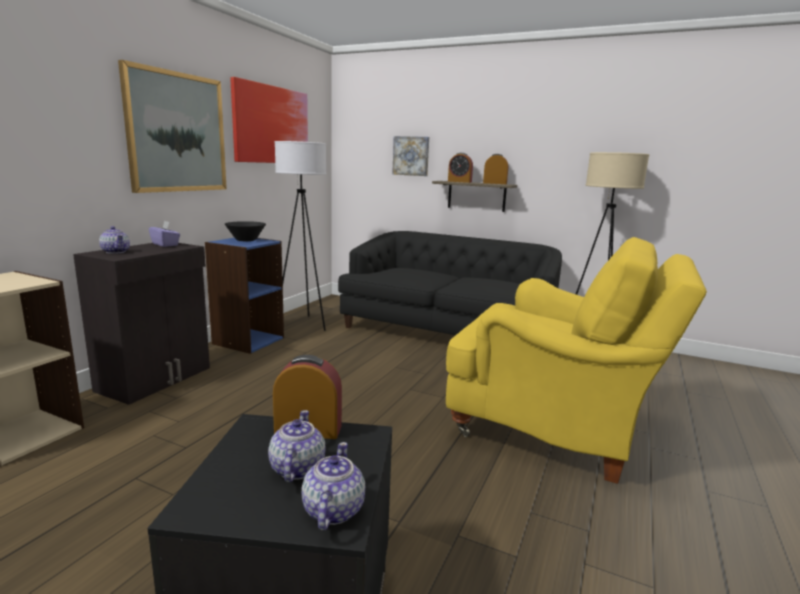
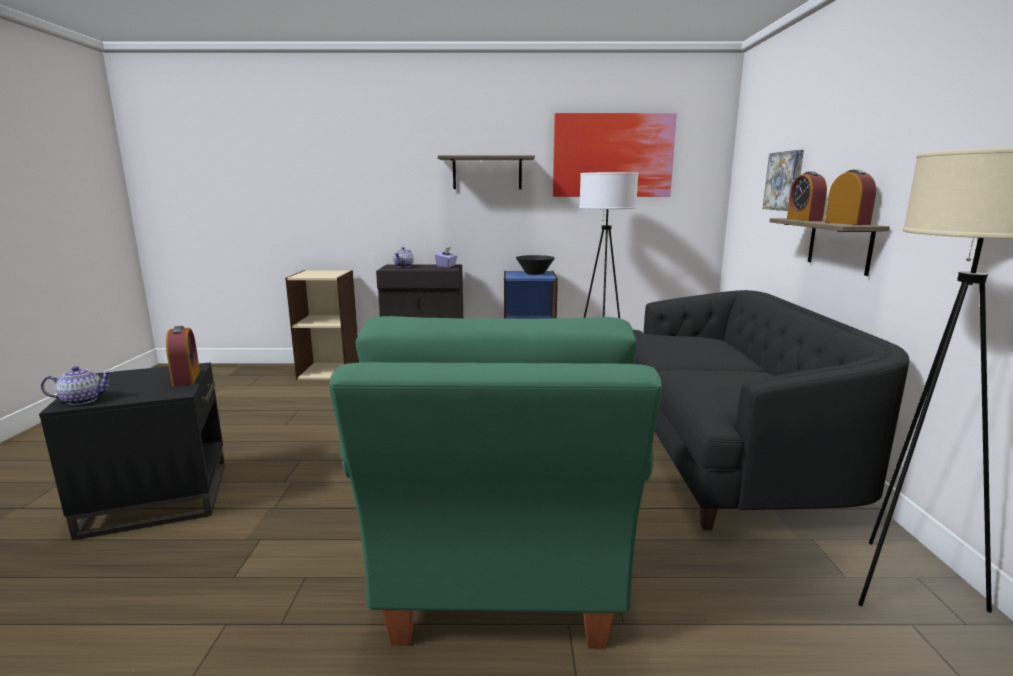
camera: 65 degrees right, 0 degrees up
picture [118,60,227,193] -> shelf [438,155,535,189]
teapot [268,410,325,483] -> none
yellow armchair [446,237,707,484] -> green armchair [329,316,662,649]

